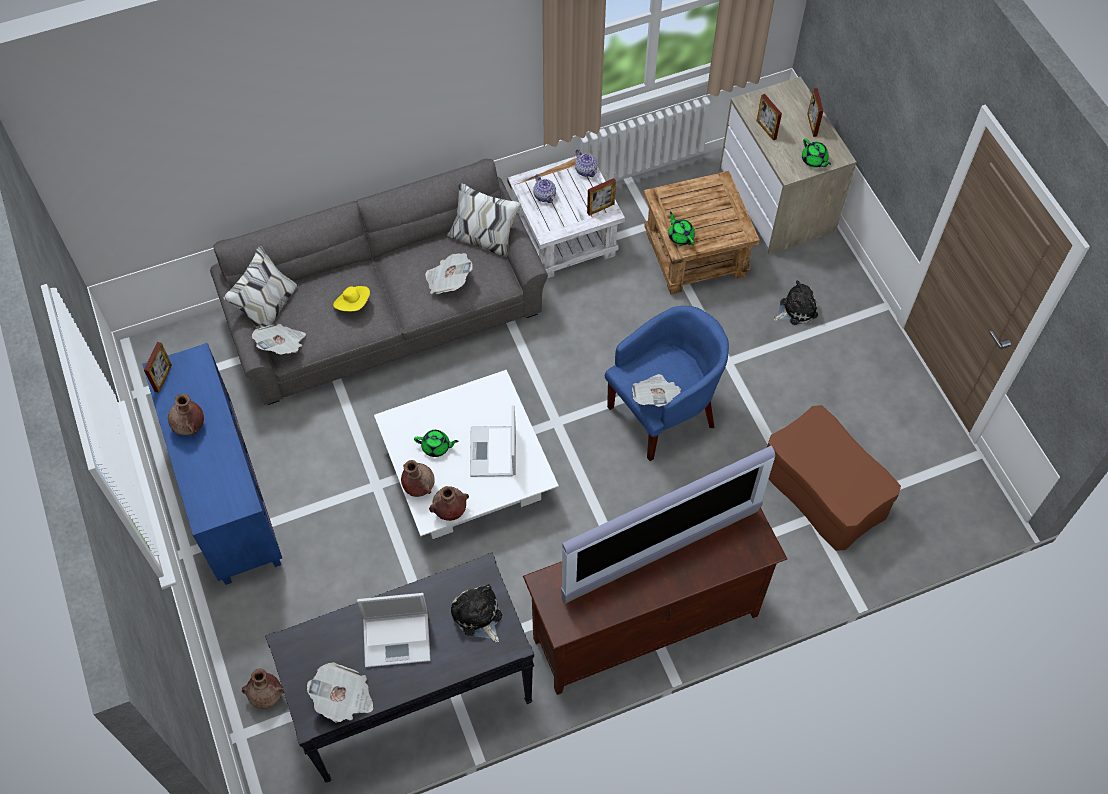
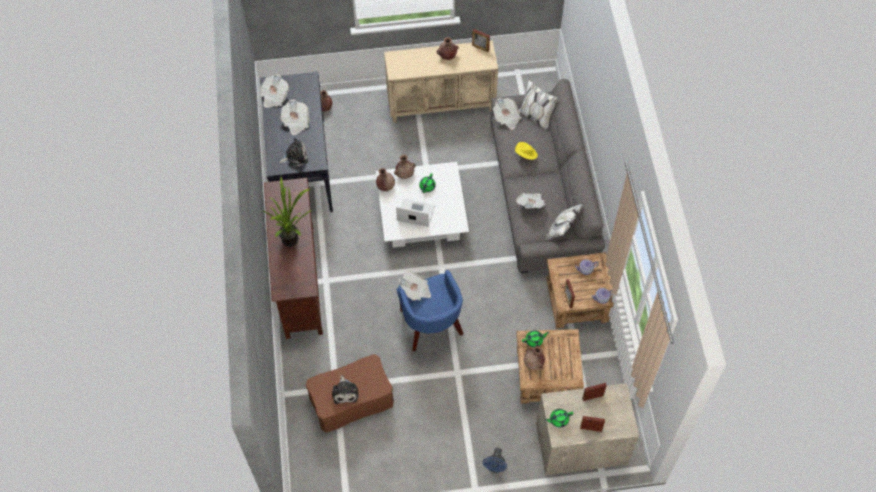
camera: 105 degrees right, 0 degrees up
blue cabinet [142,343,282,585] -> beige cabinet [384,40,498,122]
laptop [357,593,430,667] -> newspaper [280,100,309,135]
white side table [507,152,625,278] -> brown side table [546,252,614,328]
television [561,445,775,604] -> potted plant [263,177,312,246]
plush toy [773,280,818,325] -> plush toy moved to [332,375,359,404]
none -> blue fan [483,448,507,473]
none -> brown vase [524,346,545,370]

